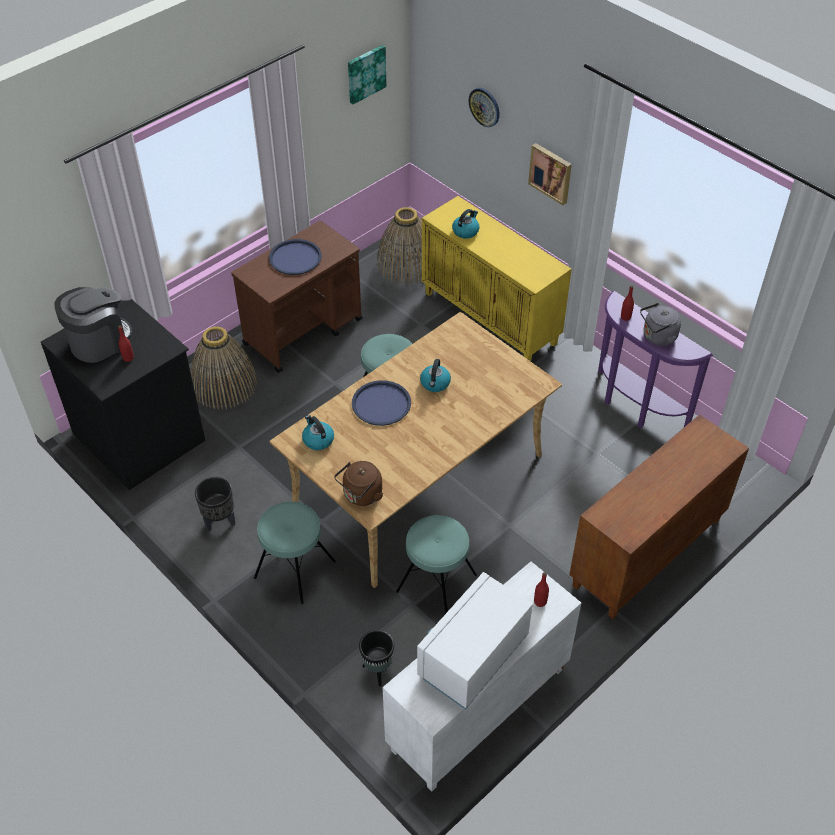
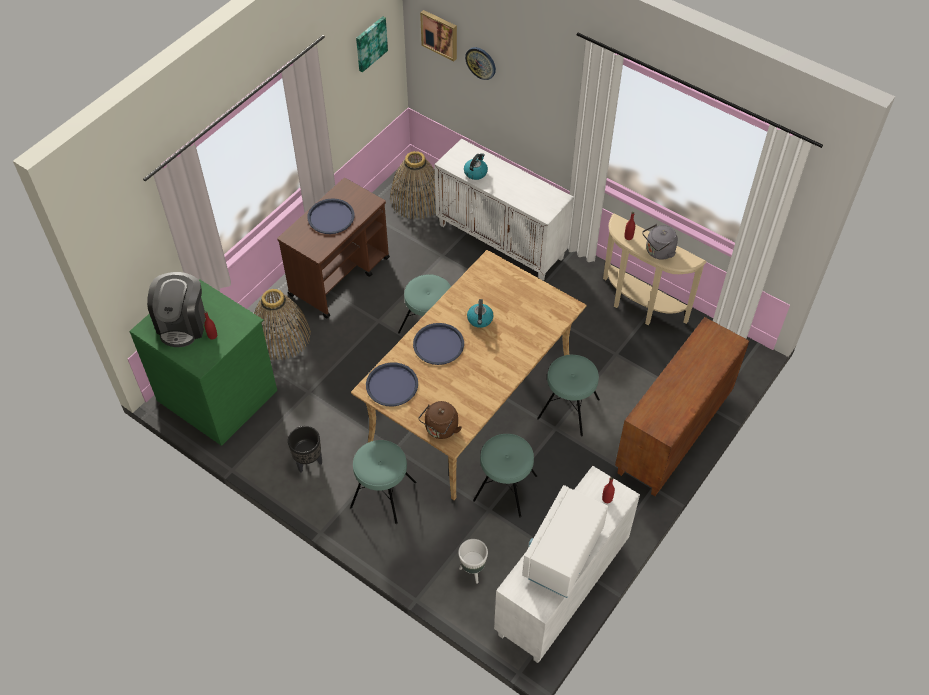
camera: 10 degrees left, 5 degrees up
black dresser [41,299,205,490] -> green dresser [129,280,277,446]
coffee machine [55,287,132,363] -> coffee machine turned 150 degrees clockwise [147,272,205,347]
kettle [302,415,334,450] -> blue tray [366,362,418,406]
black planter [359,630,394,686] -> white planter [458,539,488,584]
yellow cabinet [422,196,572,361] -> white cabinet [434,139,574,281]
picture [528,143,572,205] -> picture moved to [420,10,457,61]
purple console table [598,291,713,428] -> beige console table [603,213,707,325]
none -> turquoise stool [537,355,600,436]

